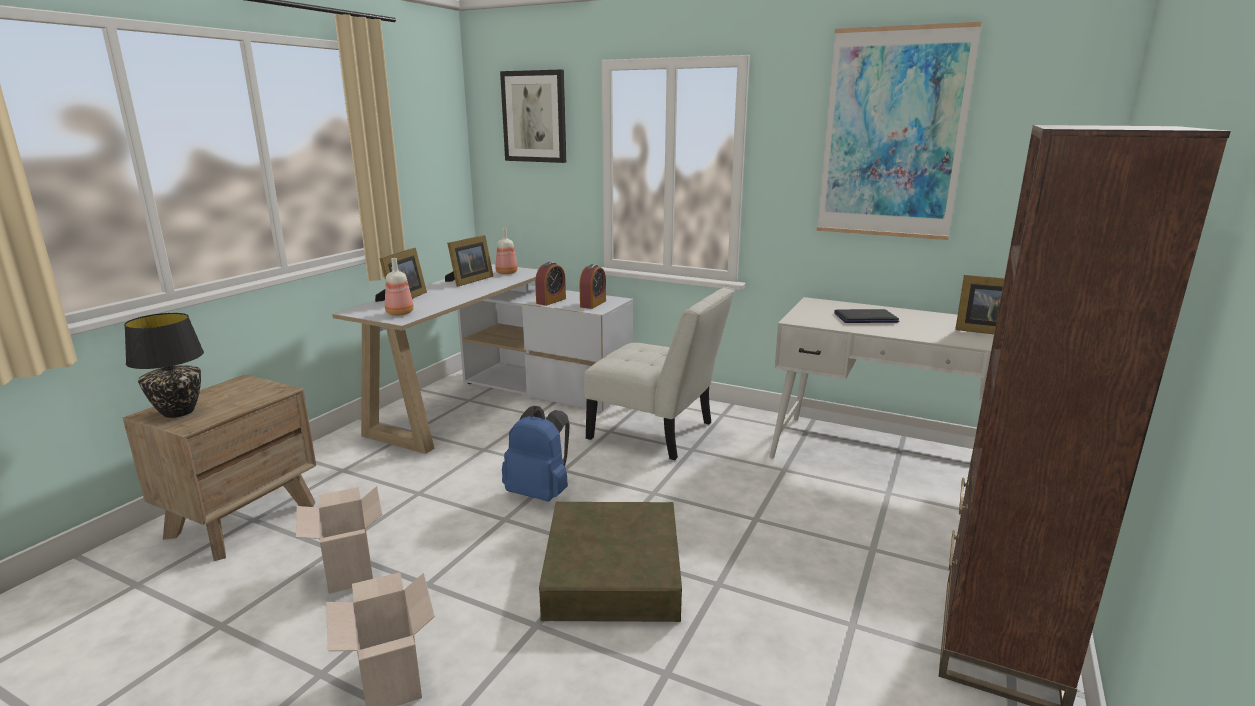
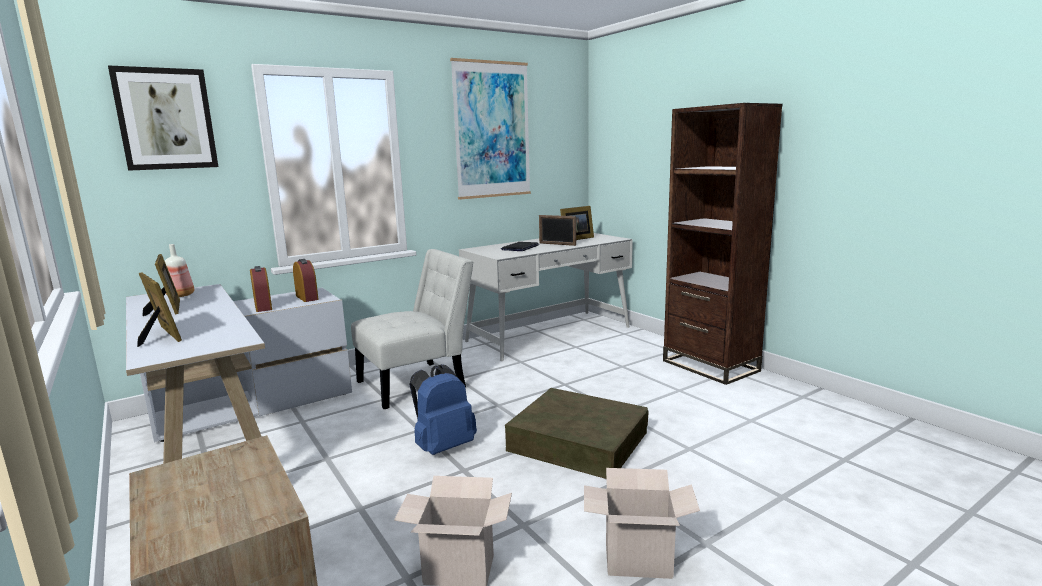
camera: 60 degrees left, 5 degrees down
black table lamp [124,313,204,418] -> none
bottle [385,258,414,316] -> none
none -> picture frame [539,215,576,246]

